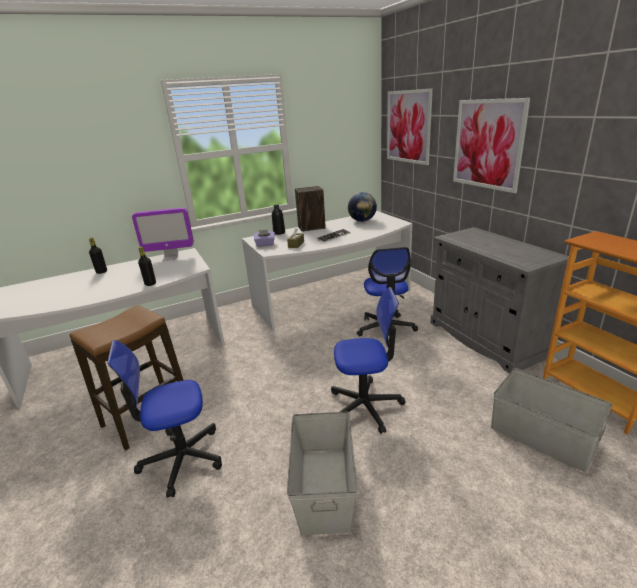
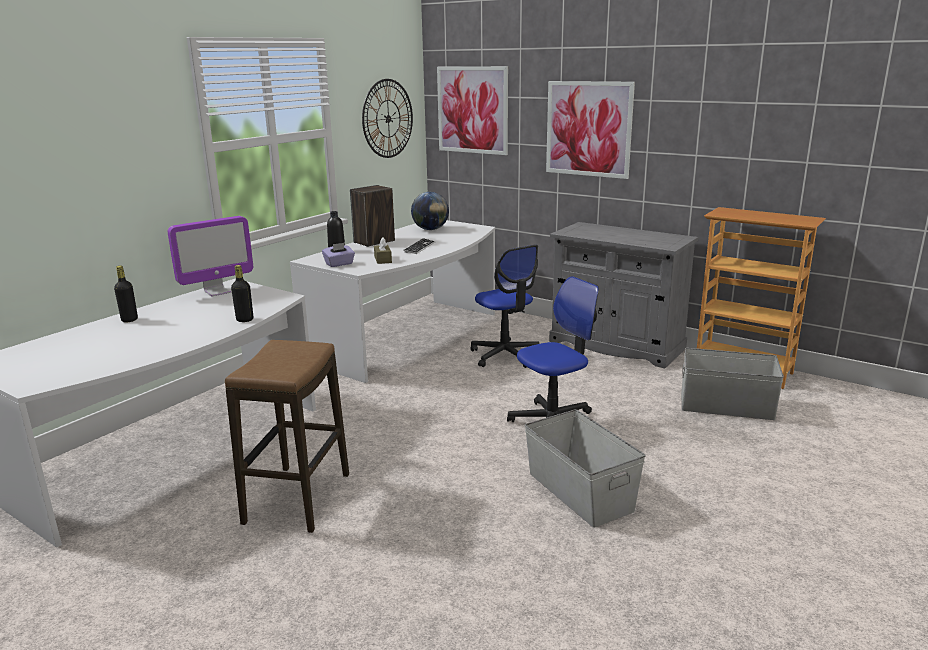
camera: 30 degrees left, 5 degrees down
office chair [107,340,222,498] -> none
none -> wall clock [362,79,413,158]

